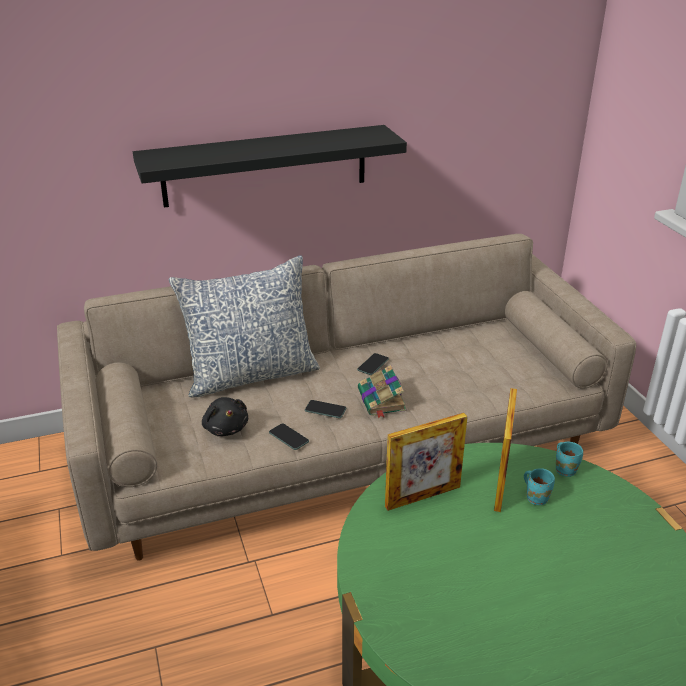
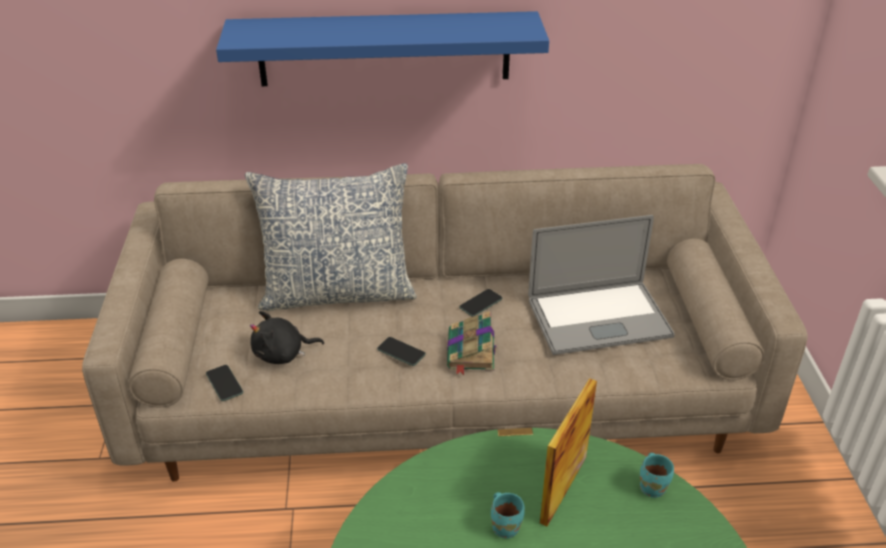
camera: 15 degrees right, 5 degrees up
black shelf [133,125,407,208] -> blue shelf [216,11,549,86]
black plush toy [202,397,248,436] -> black plush toy turned 90 degrees clockwise [250,311,324,364]
phone [269,423,309,450] -> phone moved to [206,365,243,401]
picture frame [385,413,468,511] -> none
turquoise mug [524,468,555,505] -> turquoise mug moved to [491,492,525,538]
none -> laptop [528,215,675,355]

